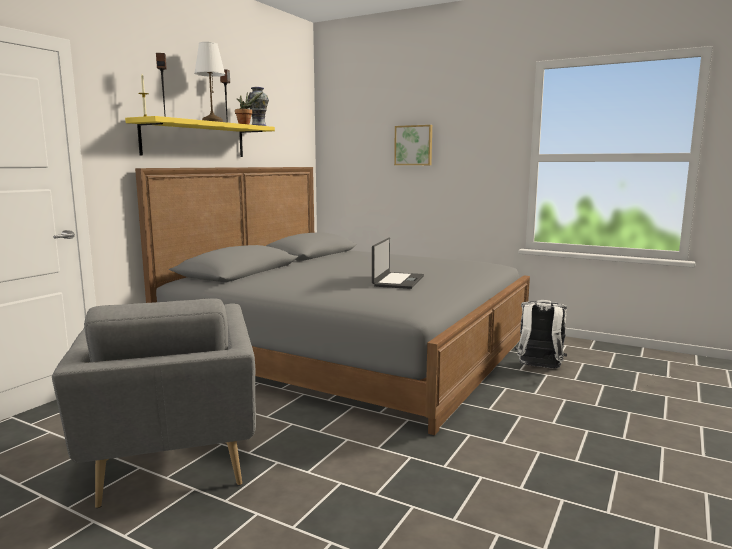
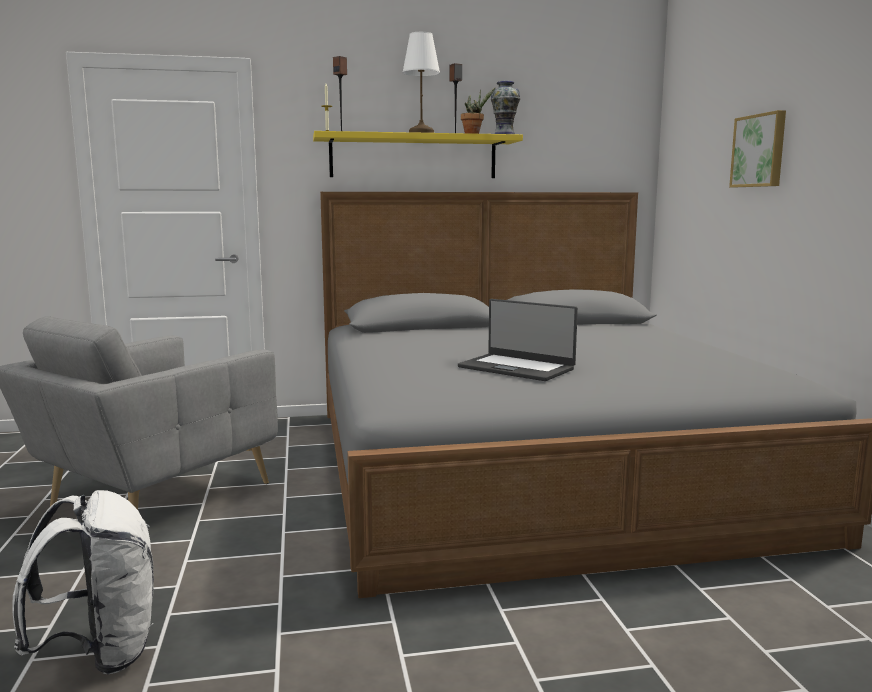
camera: 50 degrees right, 0 degrees up
laptop [372,238,424,289] -> laptop turned 60 degrees clockwise [458,299,578,381]
white backpack [515,300,567,368] -> white backpack moved to [12,490,154,674]

